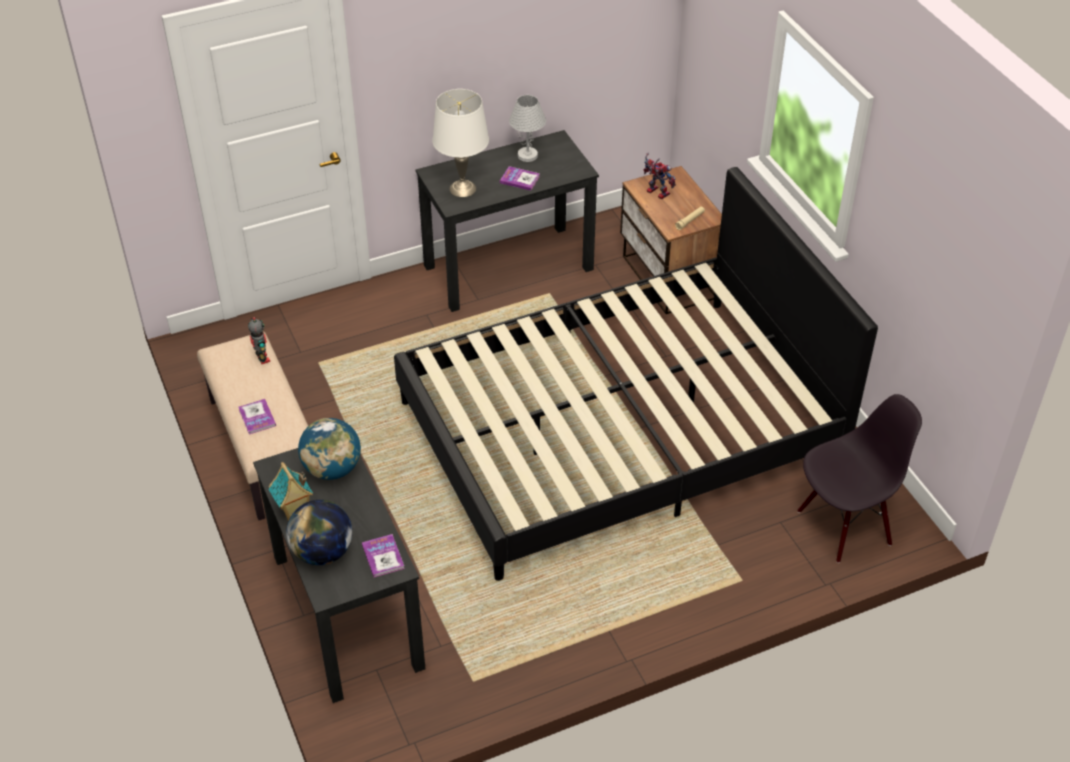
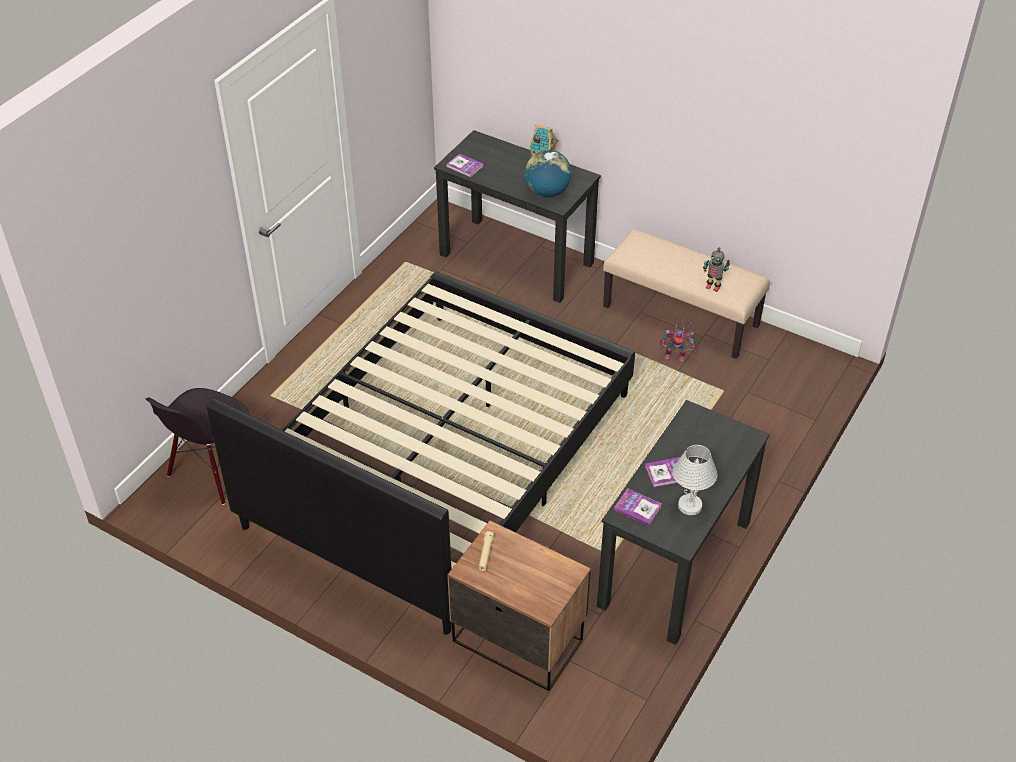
camera: 145 degrees right, 0 degrees up
book [238,399,276,435] -> book moved to [614,488,662,526]
globe [286,500,352,565] -> none
white table lamp [432,89,489,197] -> none
toy robot [644,153,676,199] -> toy robot moved to [660,317,696,362]

